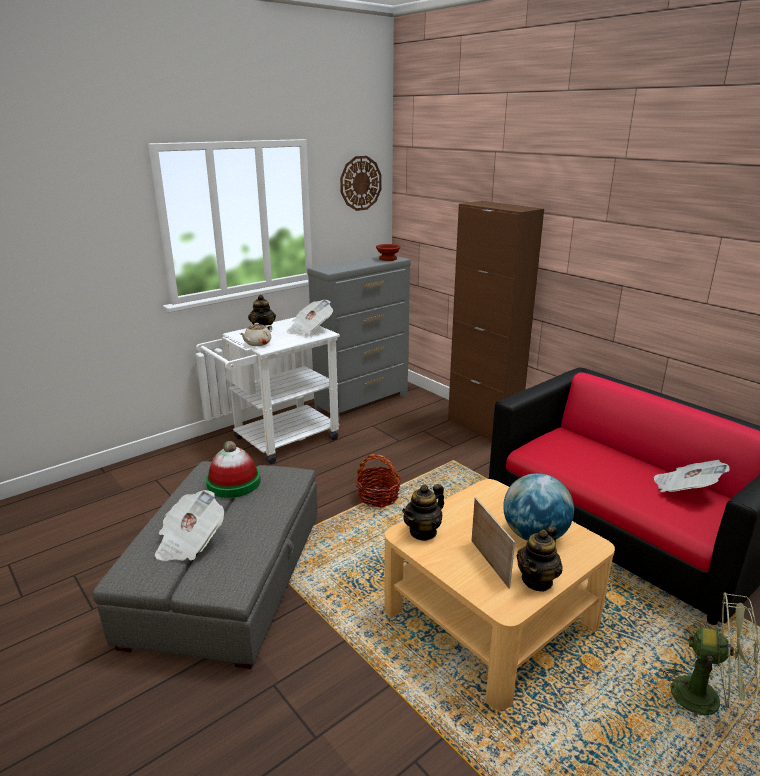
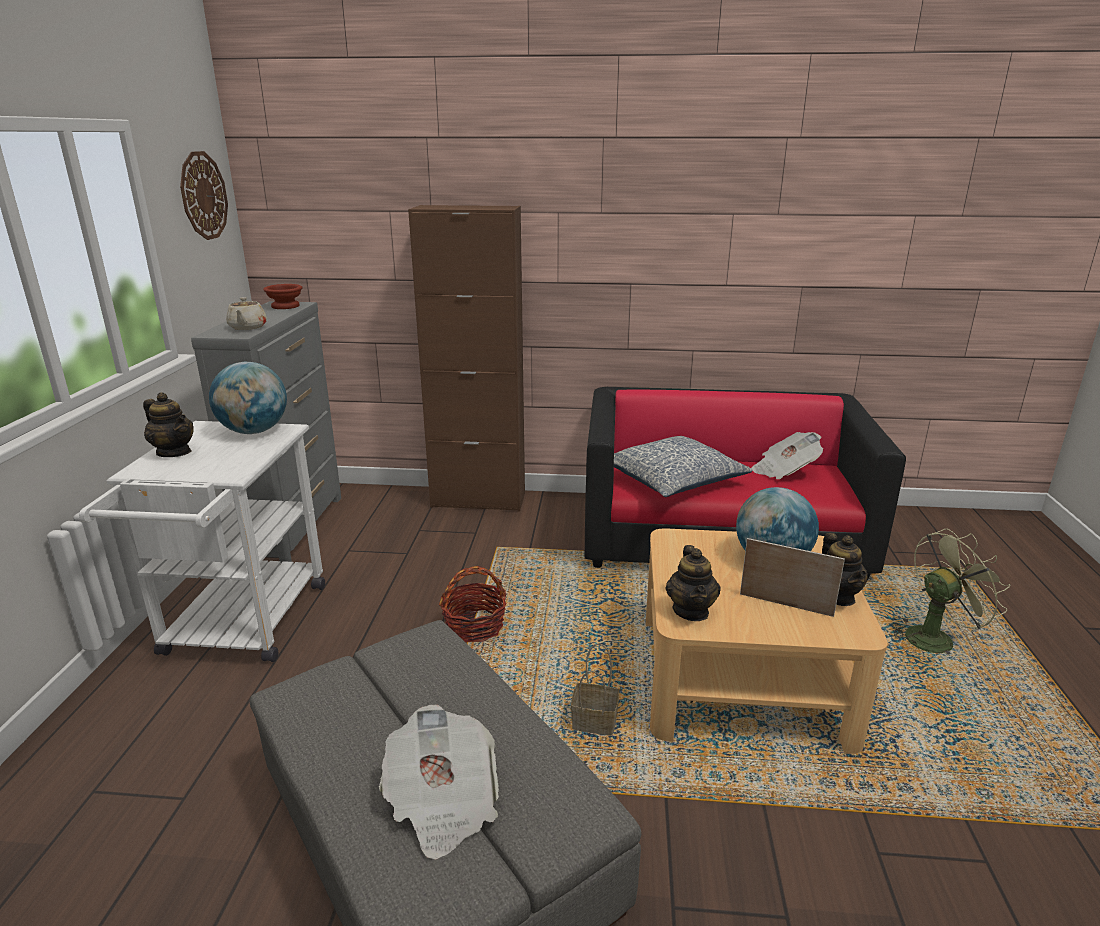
camera: 45 degrees left, 0 degrees up
hat [206,441,261,498] -> none
beige teapot [239,323,272,346] -> beige teapot moved to [226,297,267,330]
newspaper [286,300,333,335] -> globe [209,362,287,434]
none -> basket [571,643,619,735]
none -> pillow [614,436,752,497]

